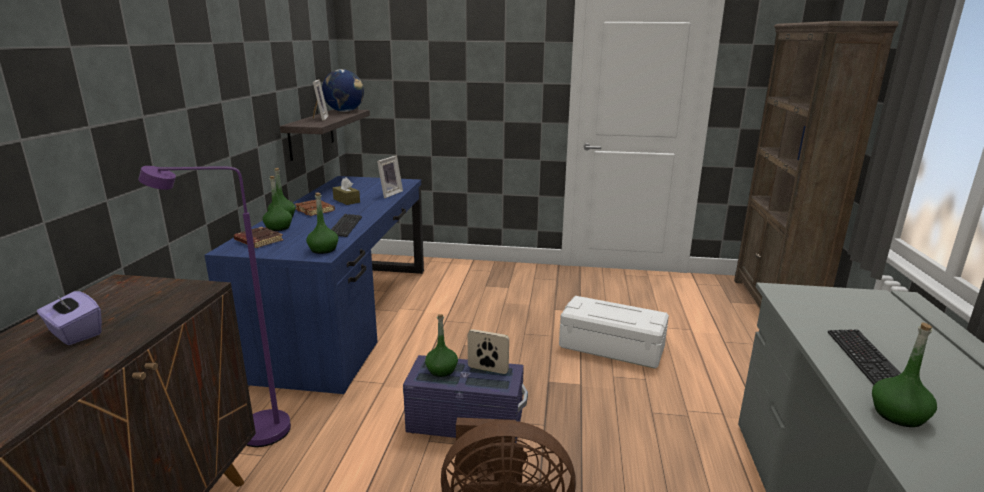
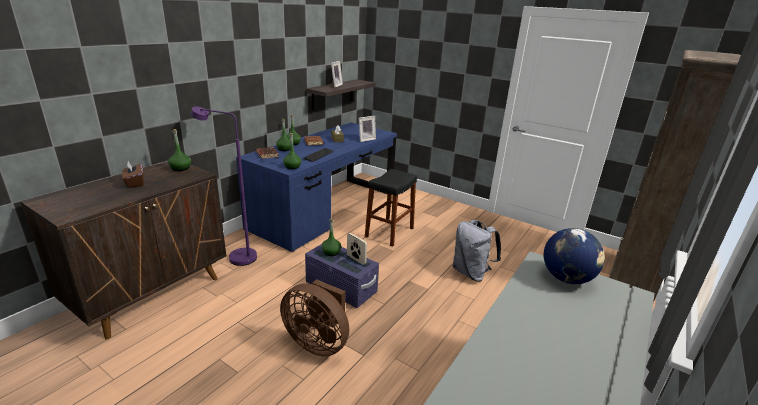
camera: 25 degrees right, 5 degrees up
purple tissue box [37,289,102,345] -> brown tissue box [122,161,144,188]
globe [322,69,364,112] -> globe moved to [544,228,605,284]
white storage box [559,296,669,369] -> grey backpack [453,220,501,282]
keyboard [828,329,901,385] -> none
green bottle [872,323,937,427] -> green bottle moved to [168,129,191,171]
none -> black stool [365,169,417,247]

